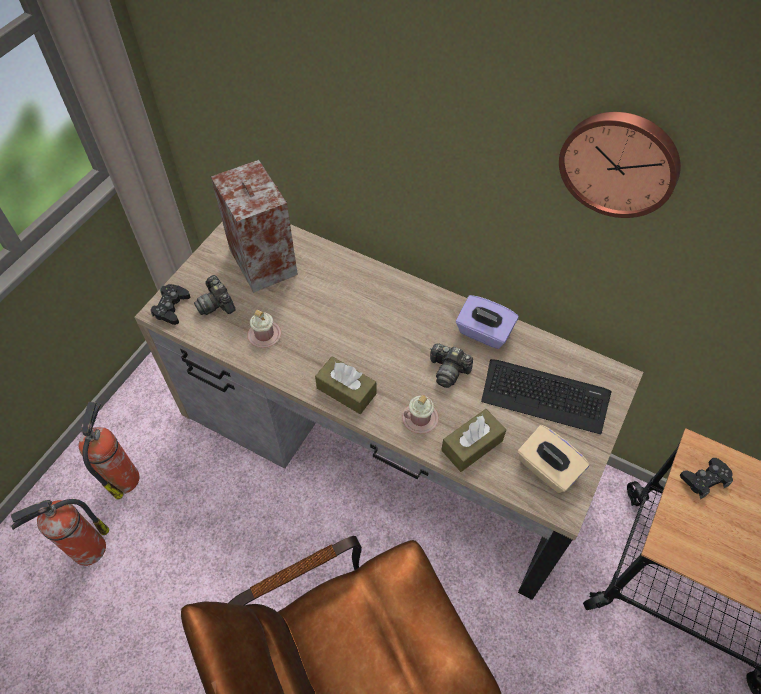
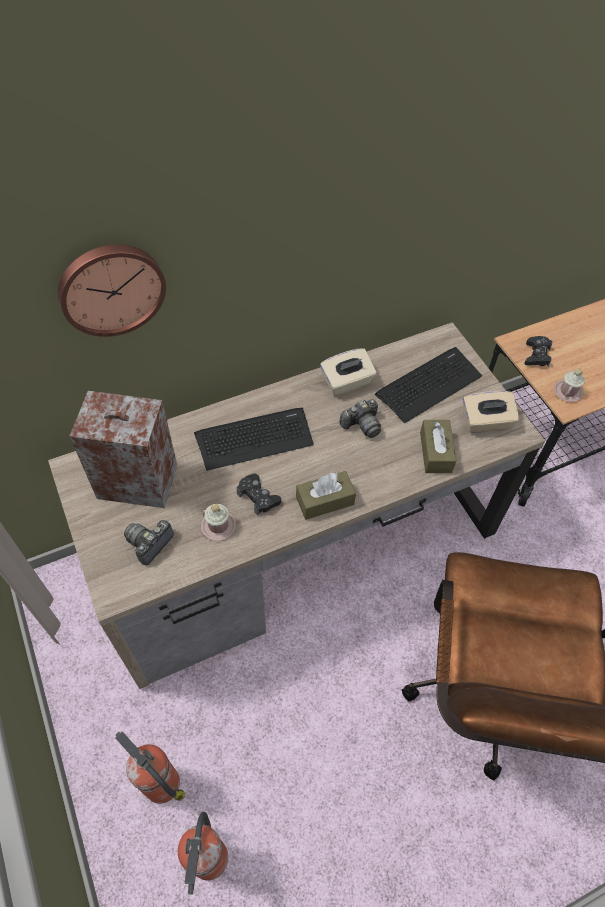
camera: 55 degrees left, 0 degrees up
black game controller [150,284,190,325] -> black game controller moved to [237,474,281,515]
camera [194,275,236,315] -> camera turned 120 degrees clockwise [124,520,174,565]
pink mug [402,395,439,434] -> pink mug moved to [554,368,585,402]
purple tissue box [456,295,519,349] -> beige tissue box [320,348,376,396]
wall clock [559,112,681,218] -> wall clock moved to [58,244,166,337]
none -> keyboard [194,408,314,471]

